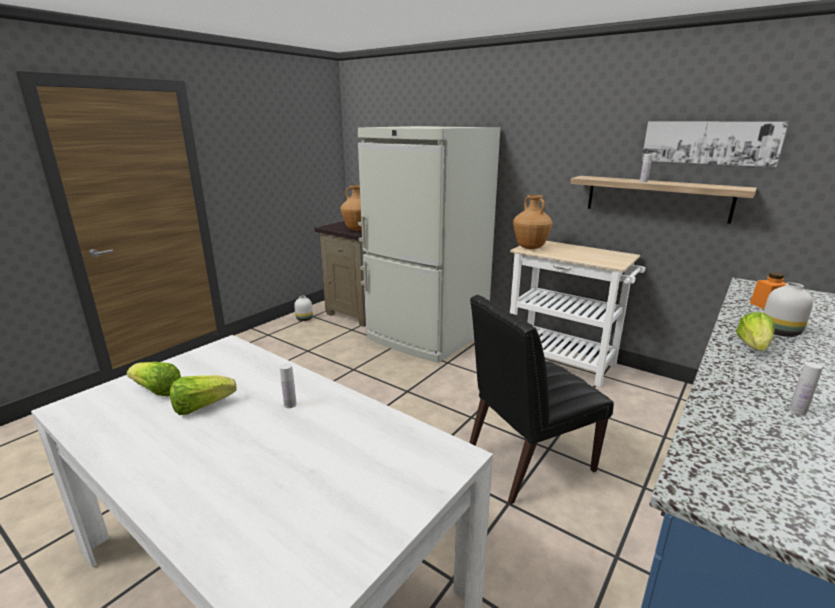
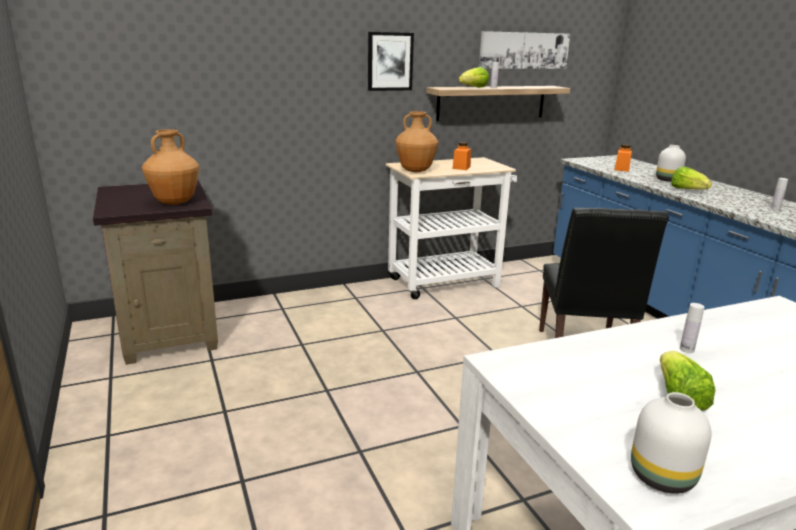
camera: 60 degrees left, 0 degrees up
lettuce [127,362,181,396] -> lettuce moved to [459,67,489,88]
white vase [294,296,313,321] -> white vase moved to [631,392,711,494]
white fridge [358,126,500,363] -> none
none -> picture [368,32,414,91]
none -> orange jar [453,142,471,170]

